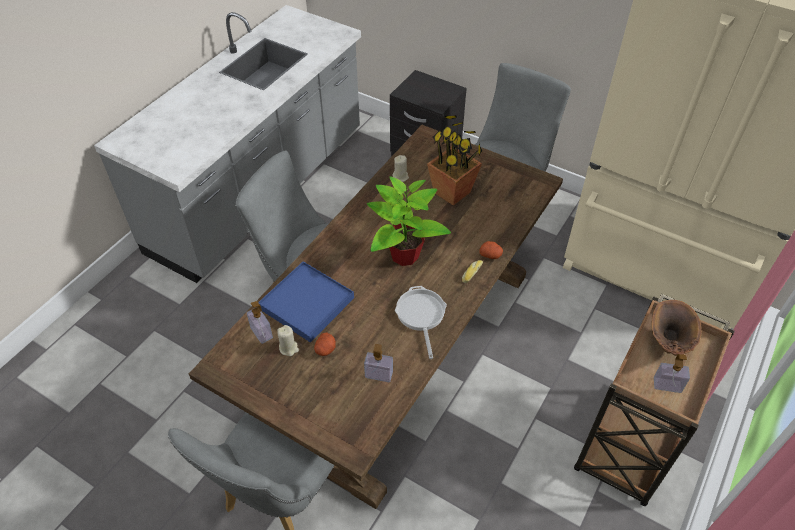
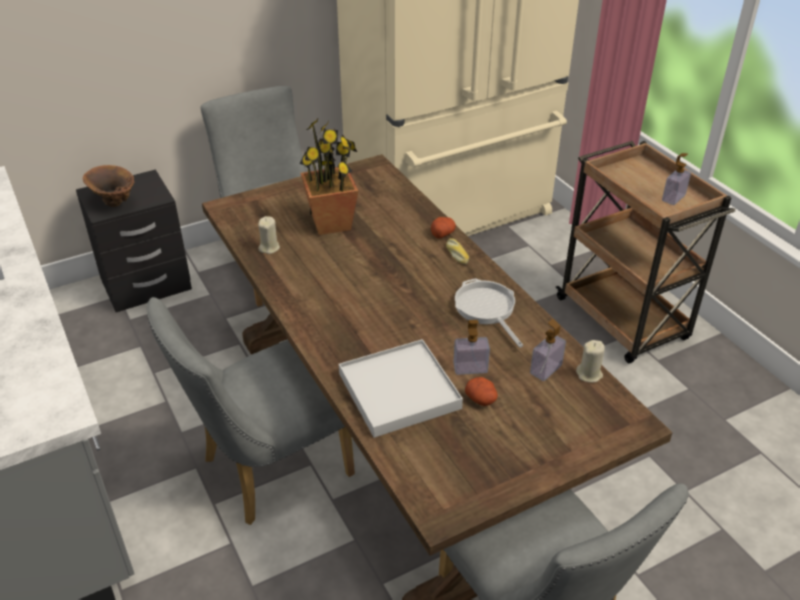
camera: 60 degrees left, 10 degrees down
soap dispenser [247,301,273,344] -> soap dispenser moved to [453,320,490,375]
blue tray [258,262,354,342] -> white tray [339,339,463,438]
beige candle [277,325,299,356] -> beige candle moved to [576,340,605,383]
potted plant [367,176,451,266] -> none
frying pan [395,286,447,359] -> frying pan turned 45 degrees clockwise [455,278,523,348]
brown vase [652,300,702,356] -> brown vase moved to [83,165,135,207]

